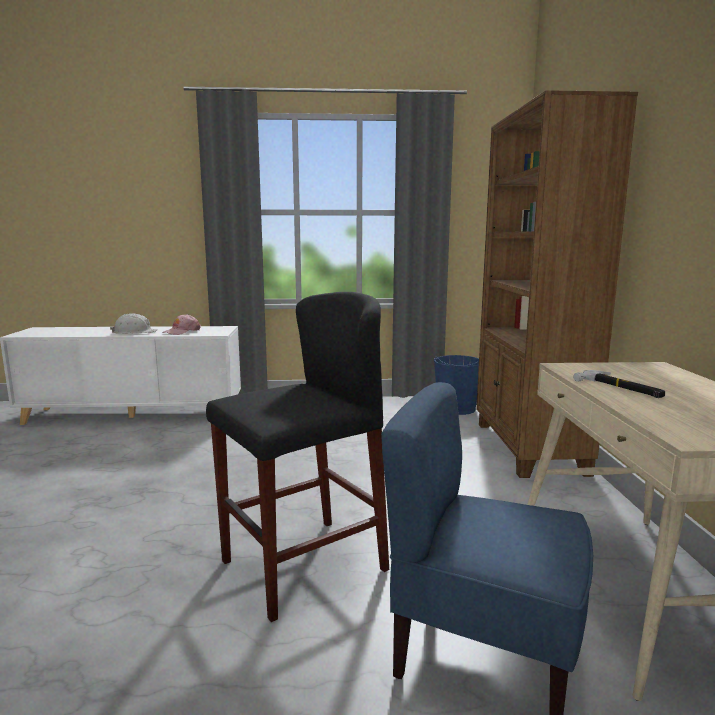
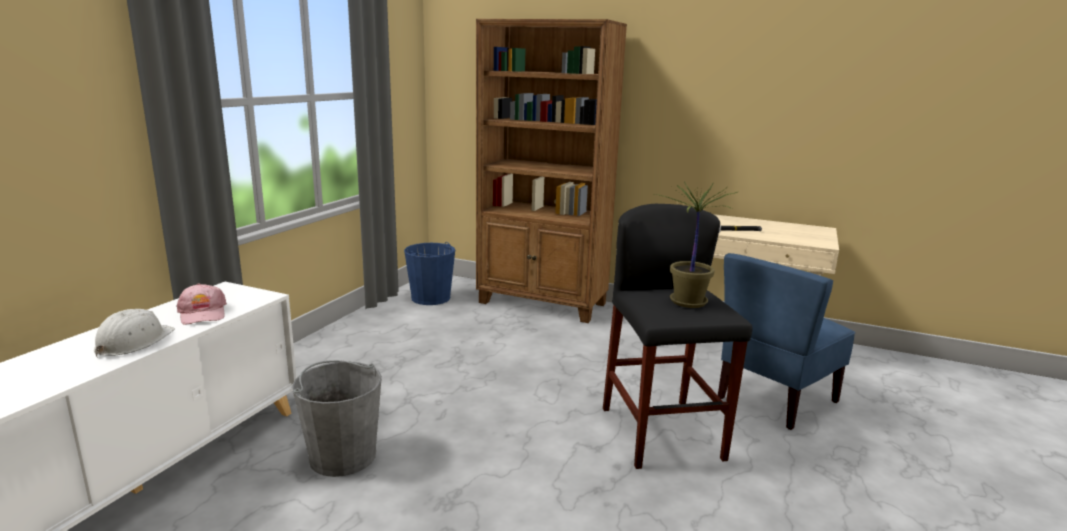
camera: 65 degrees left, 5 degrees up
none -> grey bucket [292,360,382,477]
none -> potted plant [655,181,737,308]

